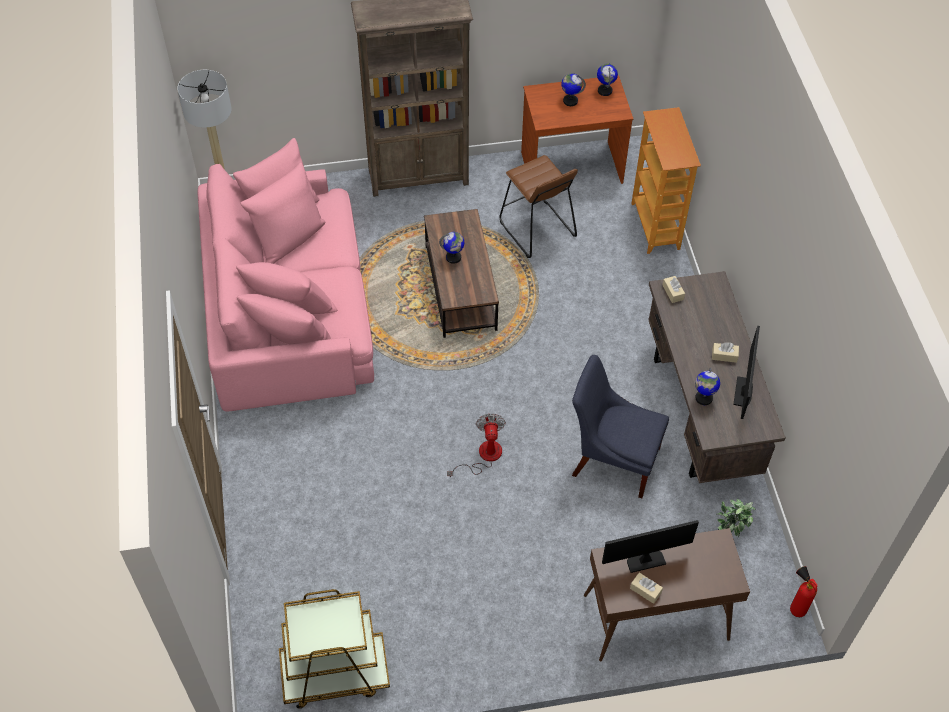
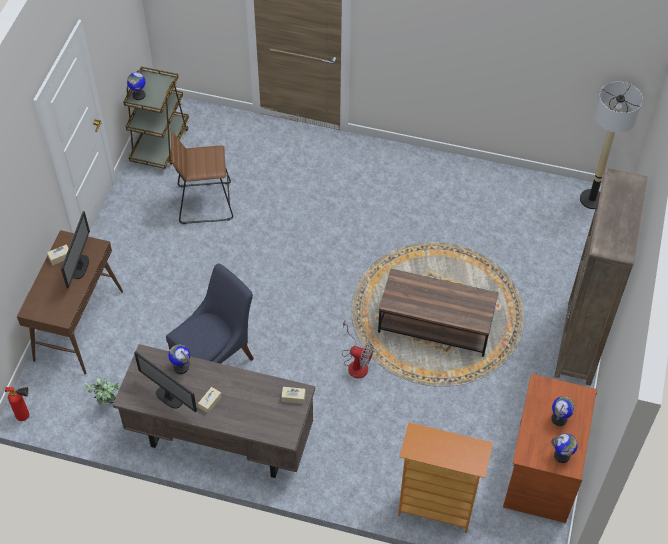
camera: 115 degrees right, 0 degrees up
pink sofa [198,138,374,411] -> none
globe [439,232,464,264] -> globe moved to [127,70,146,100]
fan [447,414,506,477] -> fan moved to [342,320,374,378]
brown stool [499,155,578,258] -> brown stool moved to [171,132,233,224]

